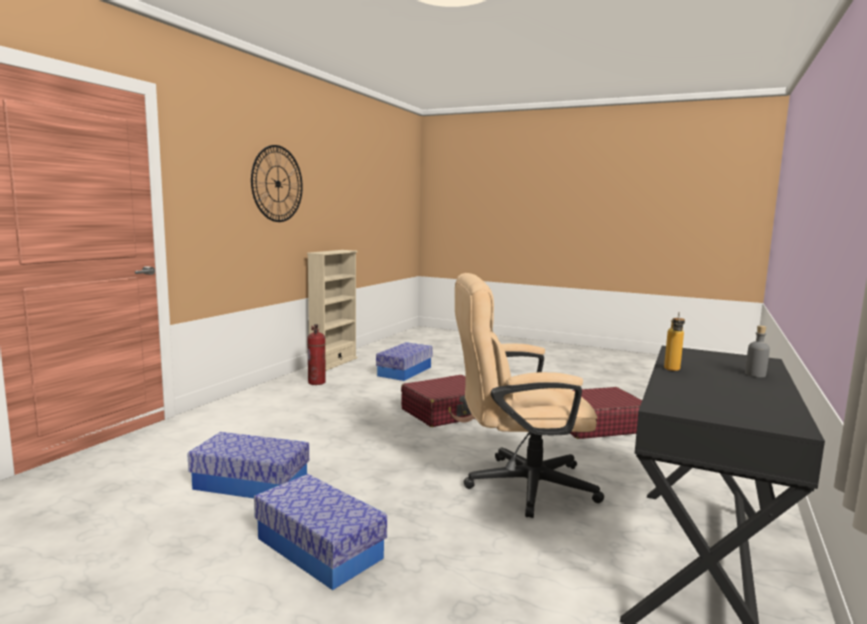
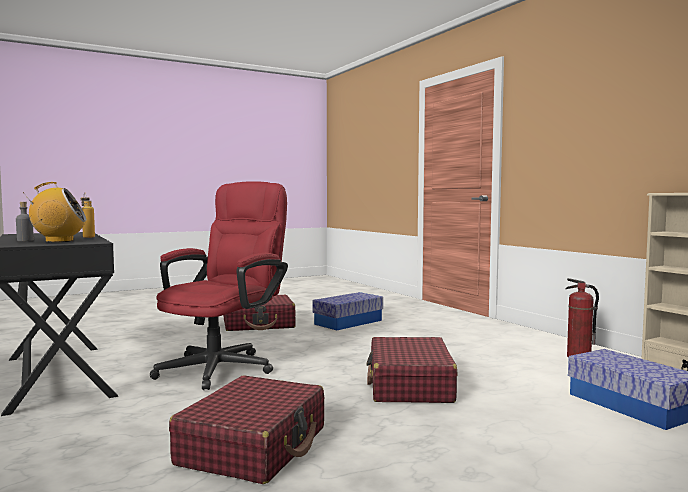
camera: 125 degrees right, 5 degrees down
wall clock [251,145,303,222] -> none
storage box [254,474,387,590] -> red suitcase [224,295,296,331]
beige office chair [455,273,604,518] -> red office chair [150,181,288,390]
none -> radio [23,182,87,242]

